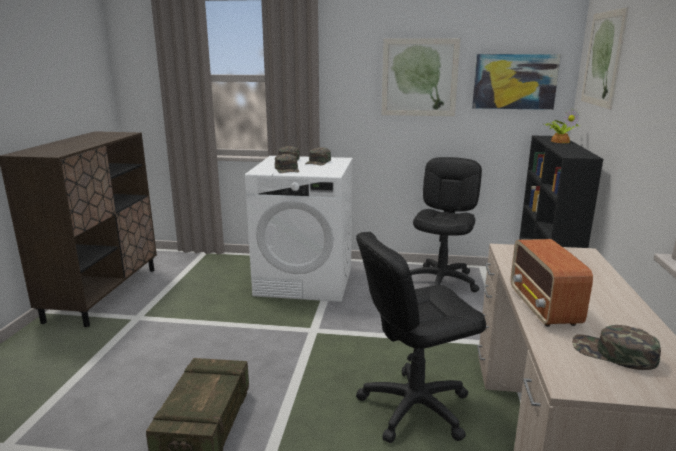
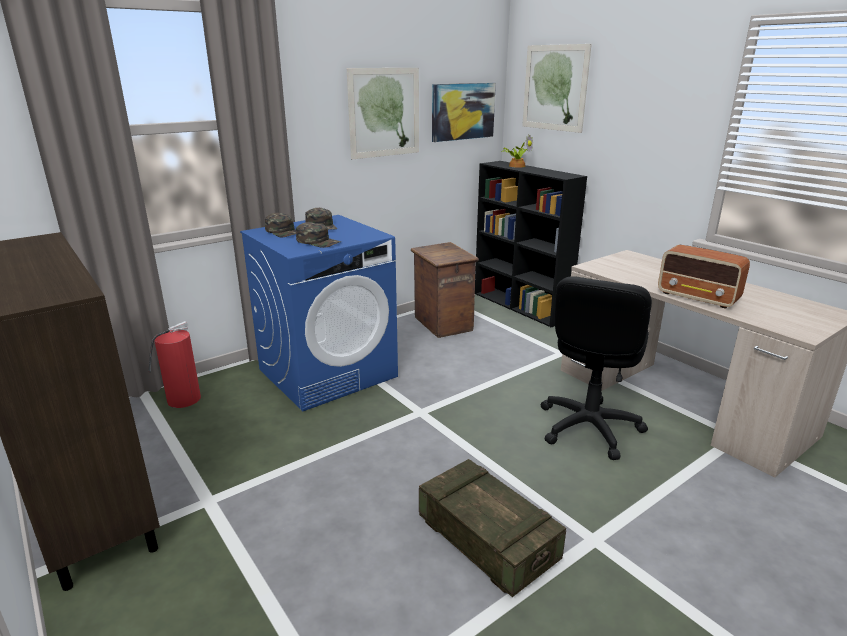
camera: 45 degrees left, 5 degrees up
white washing machine [245,156,353,302] -> blue washing machine [240,215,398,411]
black office chair [410,157,482,292] -> crate [411,242,479,338]
green cap [572,325,661,370] -> none
none -> fire extinguisher [149,321,201,408]

